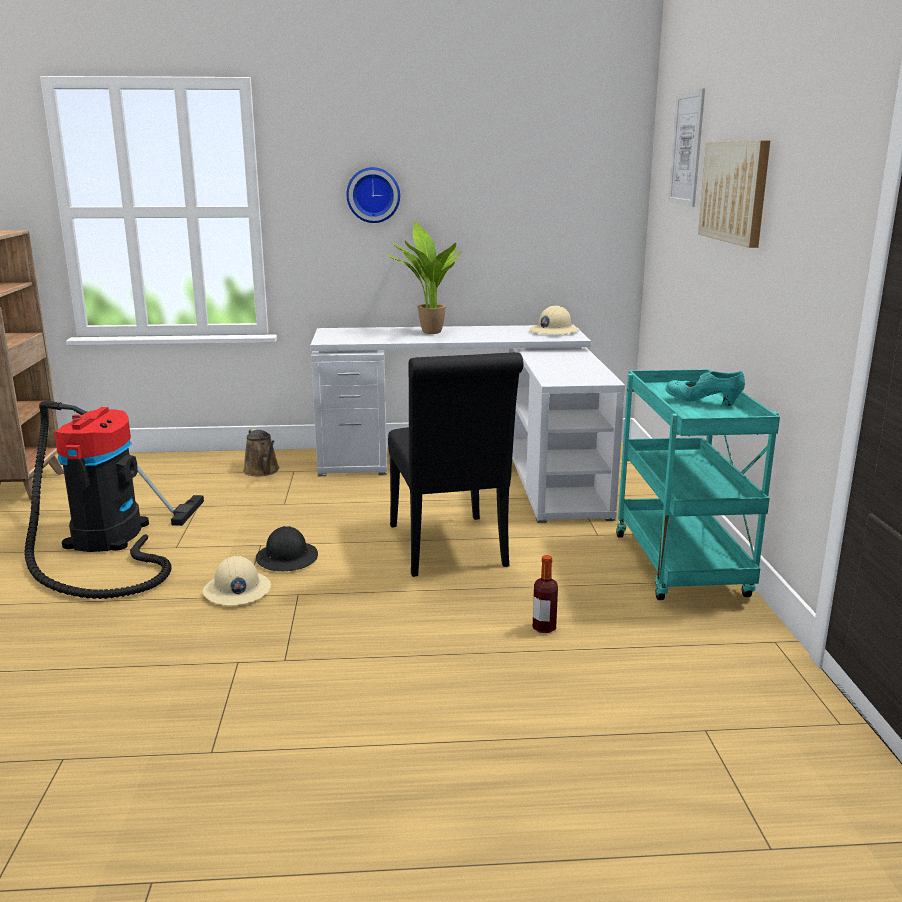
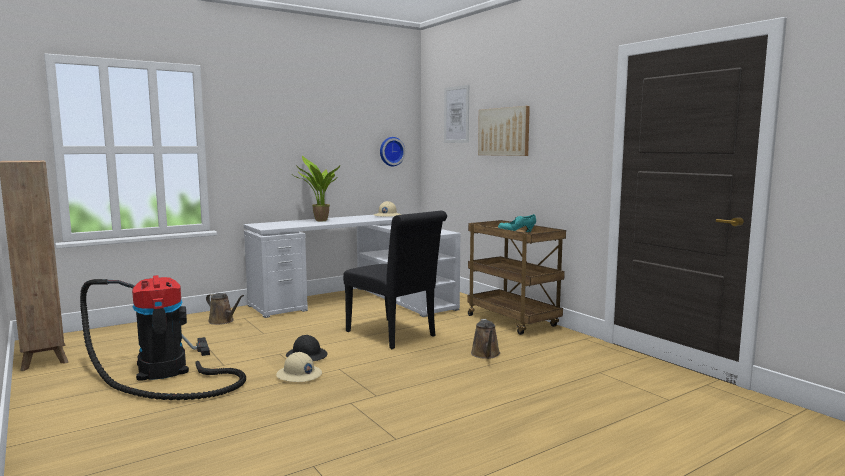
camera: 30 degrees left, 10 degrees down
wall clock [346,167,400,223] -> wall clock moved to [380,137,405,166]
bottle [533,555,558,633] -> brown watering can [471,319,500,359]
turquoise cart [616,369,780,600] -> brown cart [467,220,566,335]

